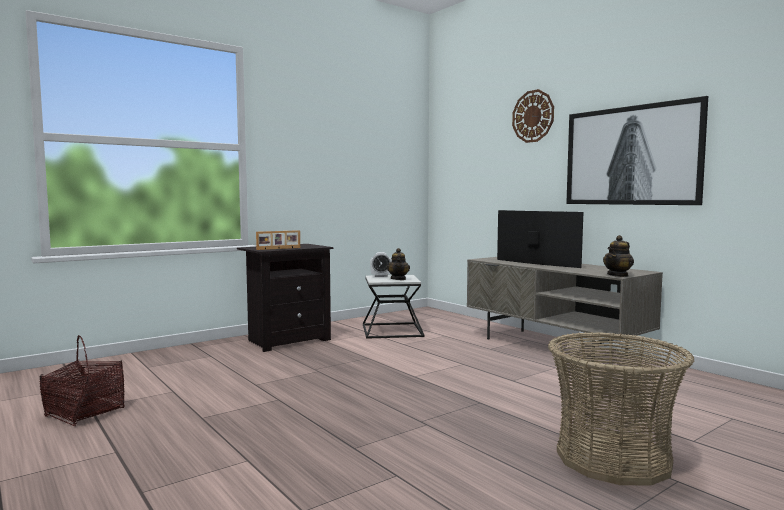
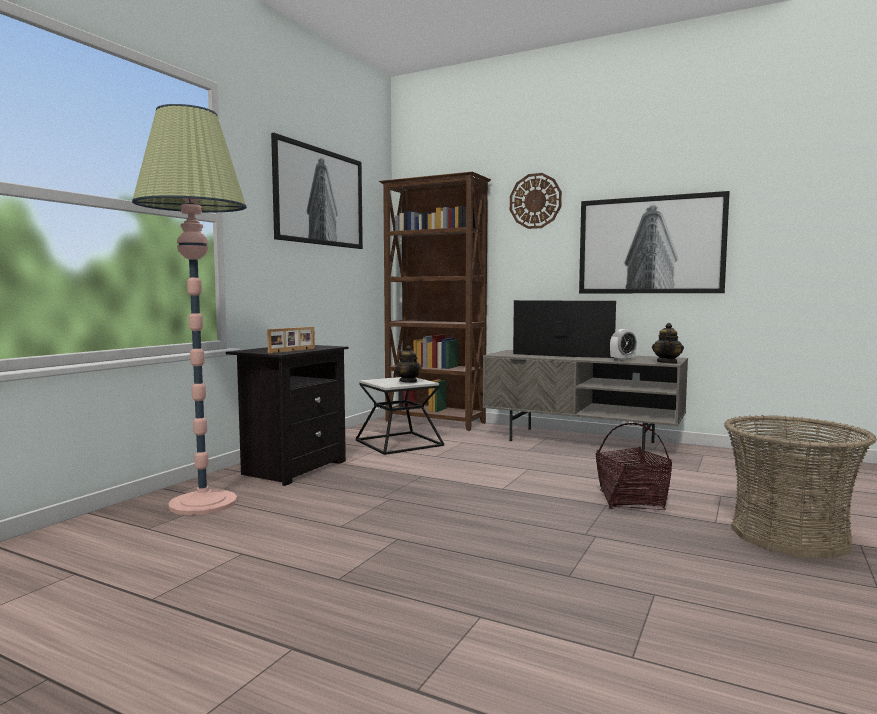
camera: 25 degrees left, 0 degrees up
basket [40,335,125,426] -> basket moved to [596,423,672,510]
alarm clock [370,252,392,277] -> alarm clock moved to [610,329,637,361]
none -> floor lamp [132,104,247,515]
none -> picture [271,133,363,249]
none -> brown bookcase [379,172,491,431]

